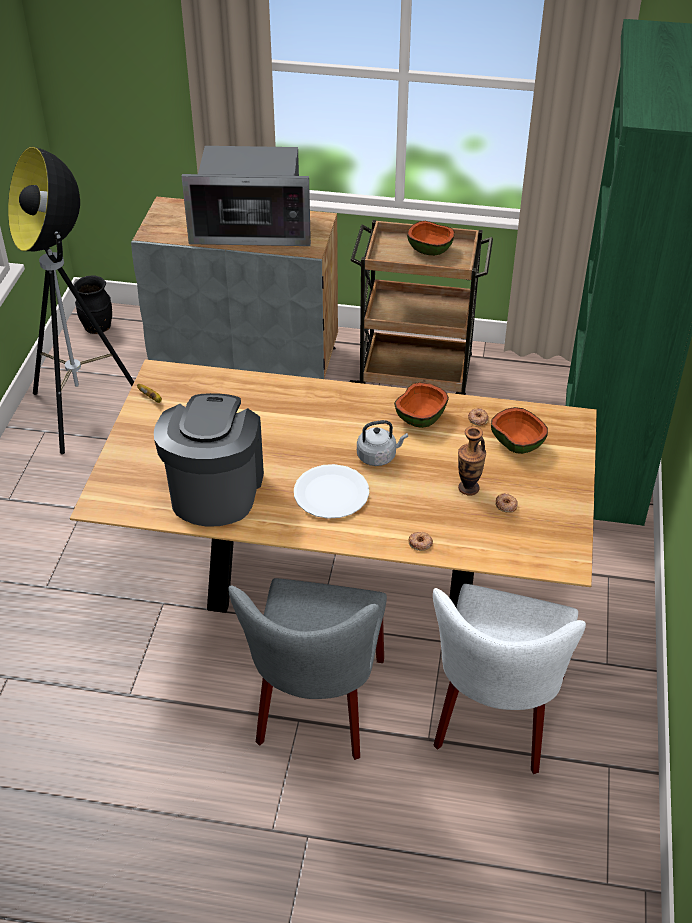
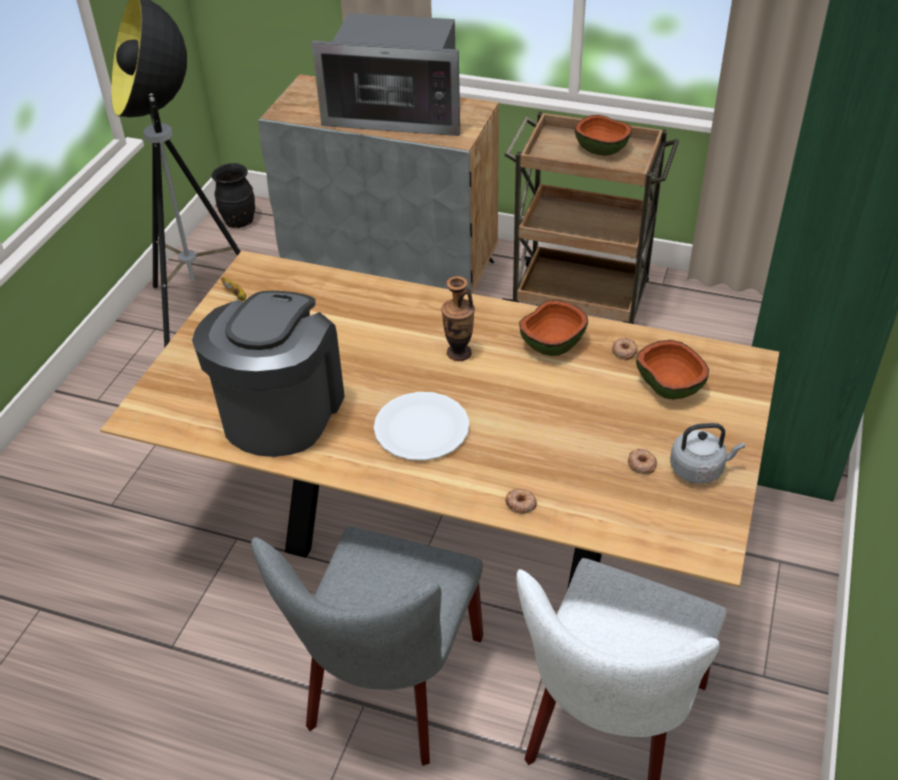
camera: 10 degrees right, 0 degrees up
grey kettle [357,420,408,466] -> grey kettle moved to [670,423,745,484]
vase [458,426,486,496] -> vase moved to [441,276,475,361]

